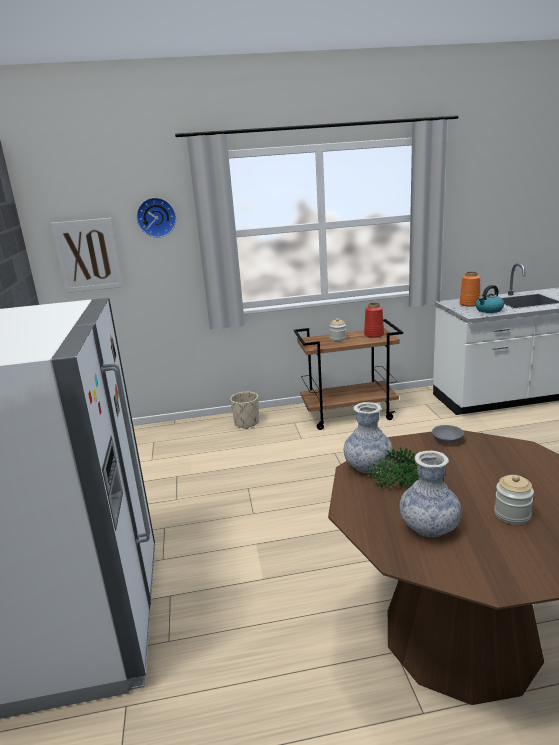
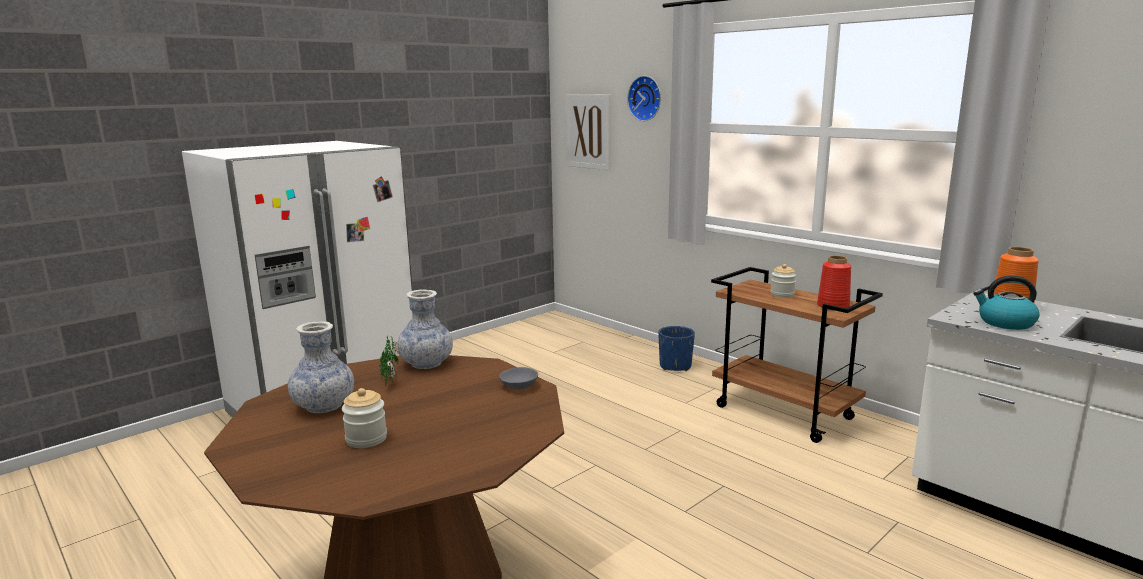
camera: 55 degrees right, 5 degrees down
beige planter [230,391,259,429] -> blue planter [658,326,695,371]

